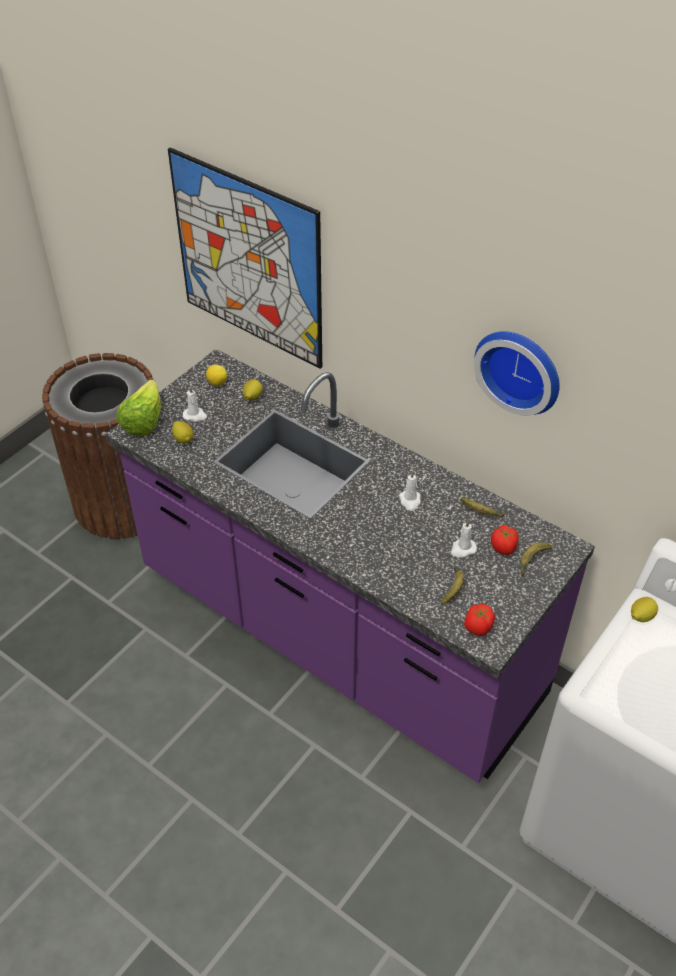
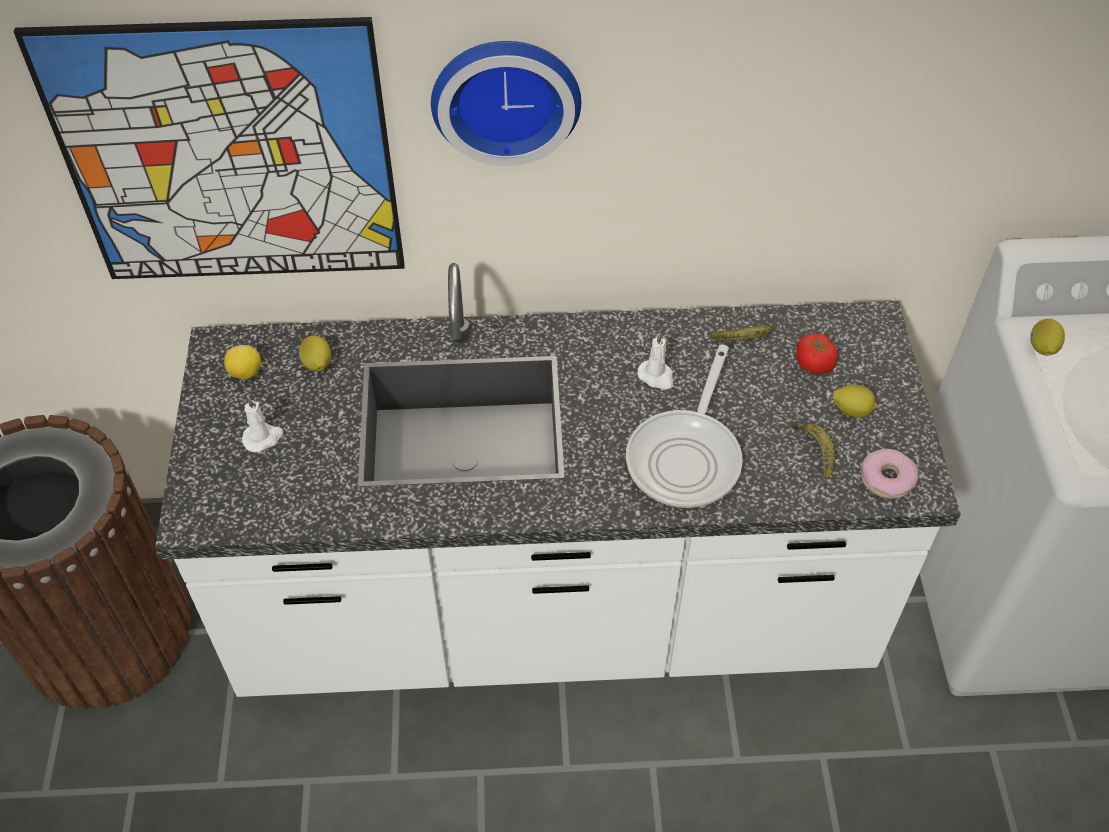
camera: 40 degrees left, 5 degrees up
purple counter [105,349,595,783] -> white counter [155,263,961,697]
lettuce [116,379,161,436] -> none
lemon [172,421,194,444] -> lemon moved to [833,384,877,418]
white candle [450,520,477,557] -> none
tomato [464,604,495,636] -> donut [861,449,919,499]
wall clock [474,331,560,416] -> wall clock moved to [431,41,581,166]
banana [521,542,553,577] -> none
none -> frying pan [626,344,743,508]

